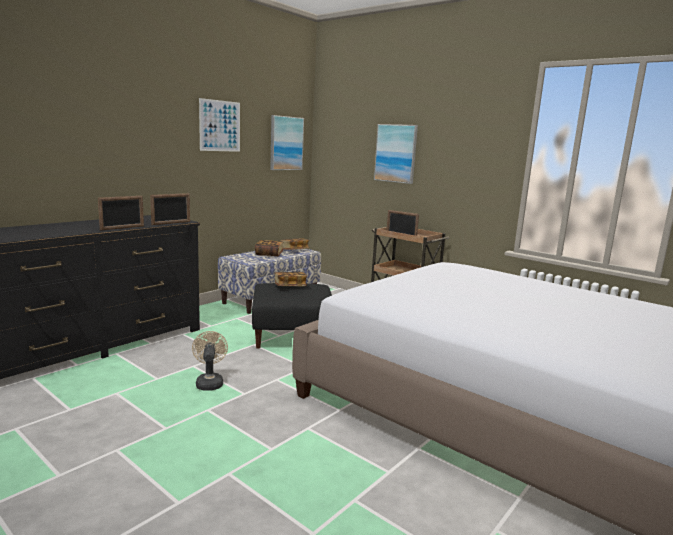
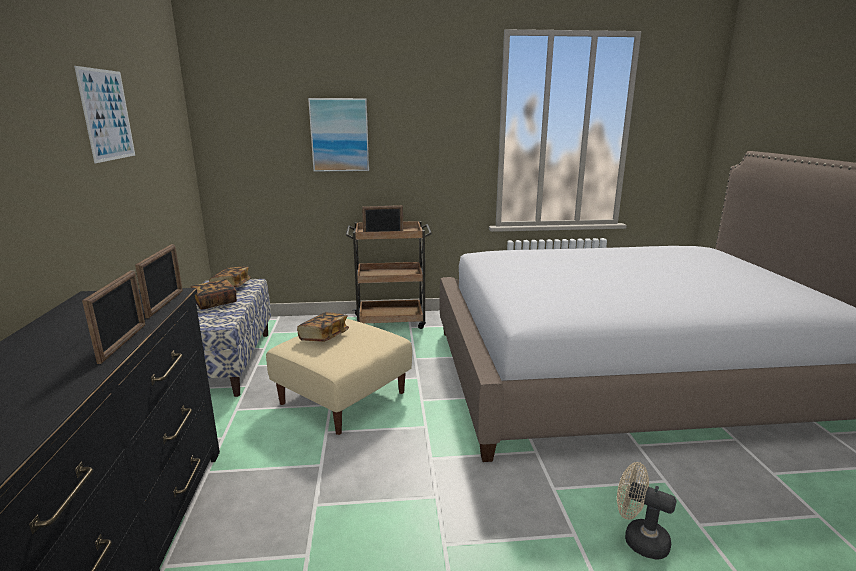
camera: 45 degrees left, 5 degrees up
beige fan [192,331,228,391] -> beige fan moved to [617,462,677,560]
black ottoman [252,283,332,349] -> beige ottoman [266,319,412,435]
picture [270,115,304,170] -> none

